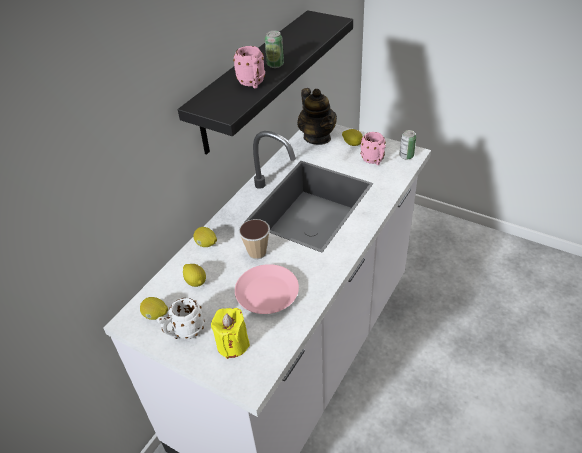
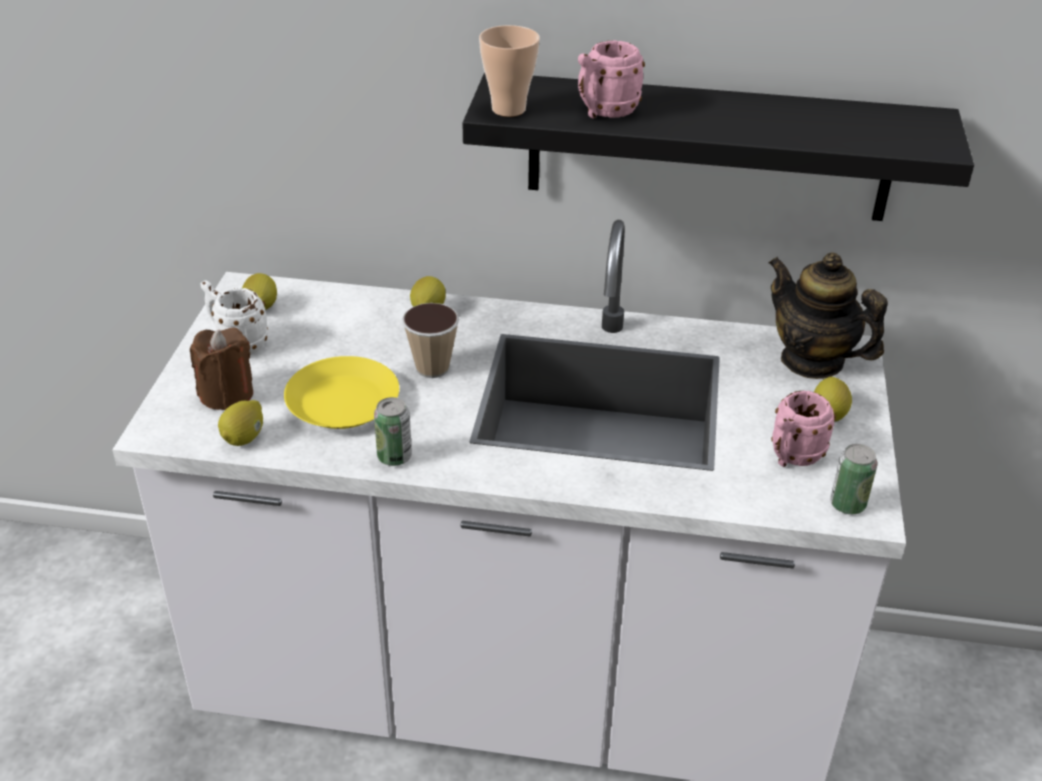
camera: 65 degrees right, 5 degrees down
lemon [183,264,206,287] -> lemon moved to [218,400,263,446]
yellow candle [211,308,250,359] -> brown candle [190,327,253,410]
pink plate [235,264,299,314] -> yellow plate [284,356,399,429]
can [265,31,284,68] -> can moved to [374,397,412,466]
teapot [297,88,337,145] -> teapot turned 90 degrees clockwise [769,252,888,379]
none -> cup [479,25,540,117]

